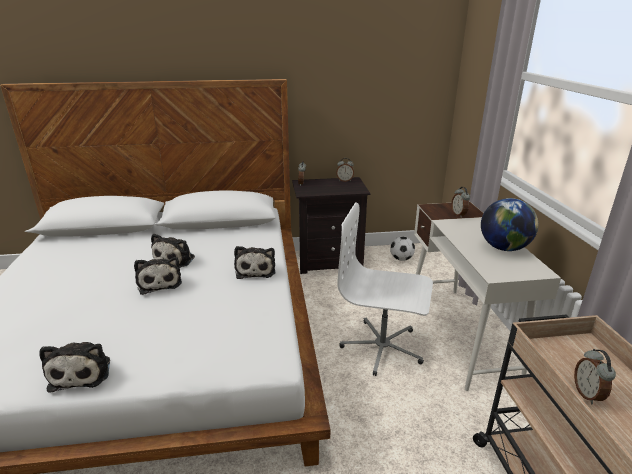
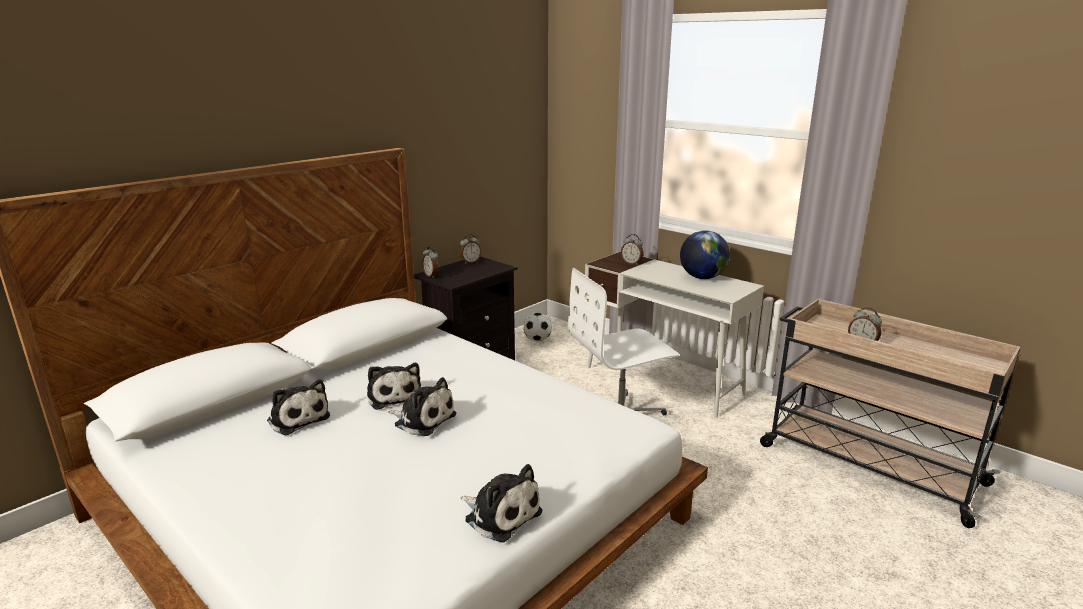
camera: 40 degrees left, 5 degrees down
plush toy [234,246,275,279] -> plush toy moved to [267,379,330,435]

